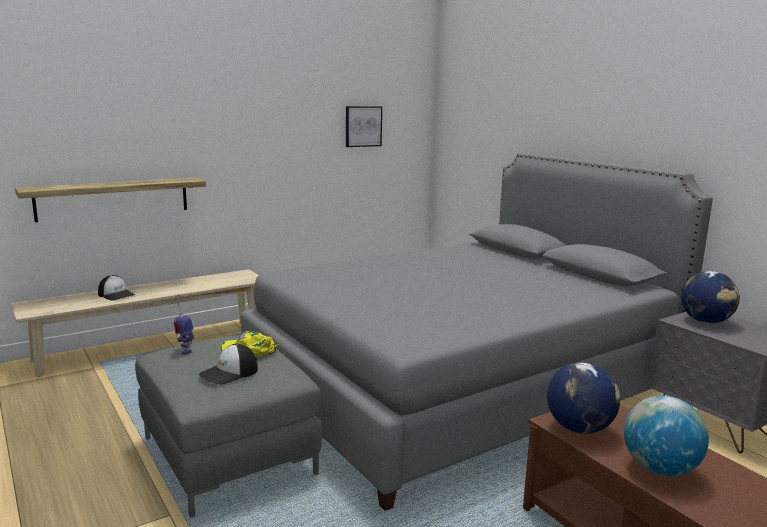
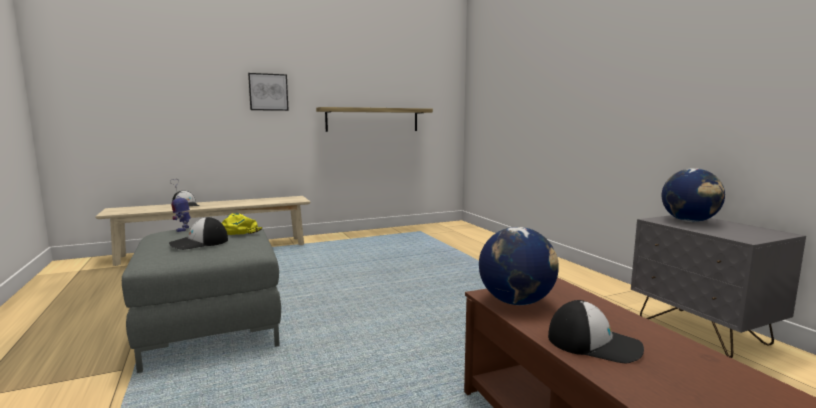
camera: 10 degrees right, 5 degrees down
shelf [15,177,206,222] -> shelf moved to [316,107,433,132]
grey bed [241,153,713,511] -> none
picture [346,106,382,147] -> picture moved to [248,73,289,111]
globe [624,395,709,476] -> cap [548,300,644,364]

